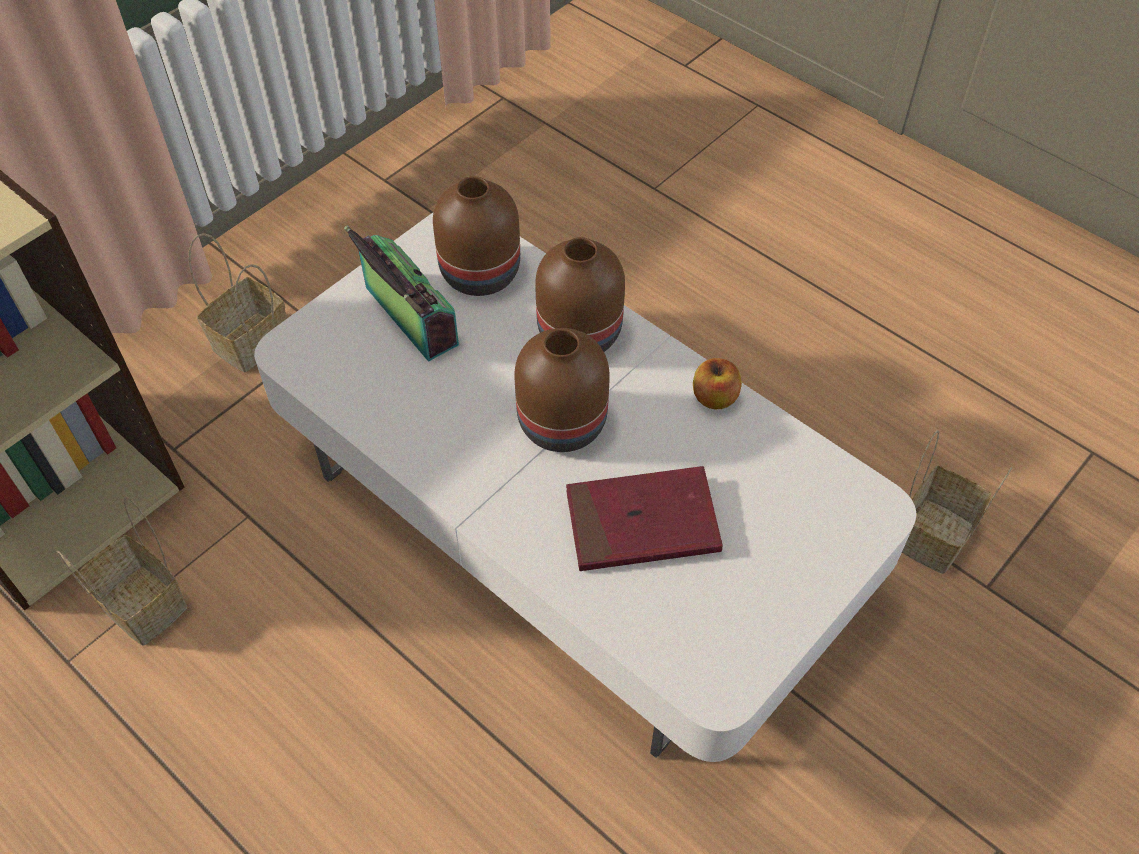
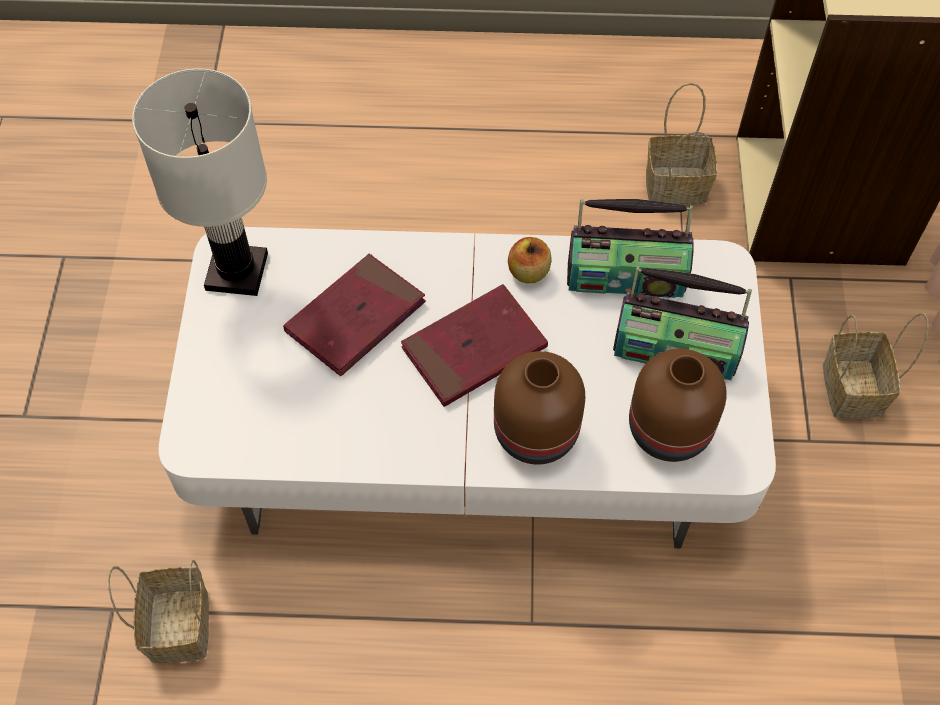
camera: 140 degrees right, 5 degrees up
brown vase [514,328,610,452] -> red book [401,284,548,407]
apple [693,358,742,409] -> apple moved to [508,237,552,283]
none -> white table lamp [132,68,268,296]
none -> radio [567,199,694,298]

